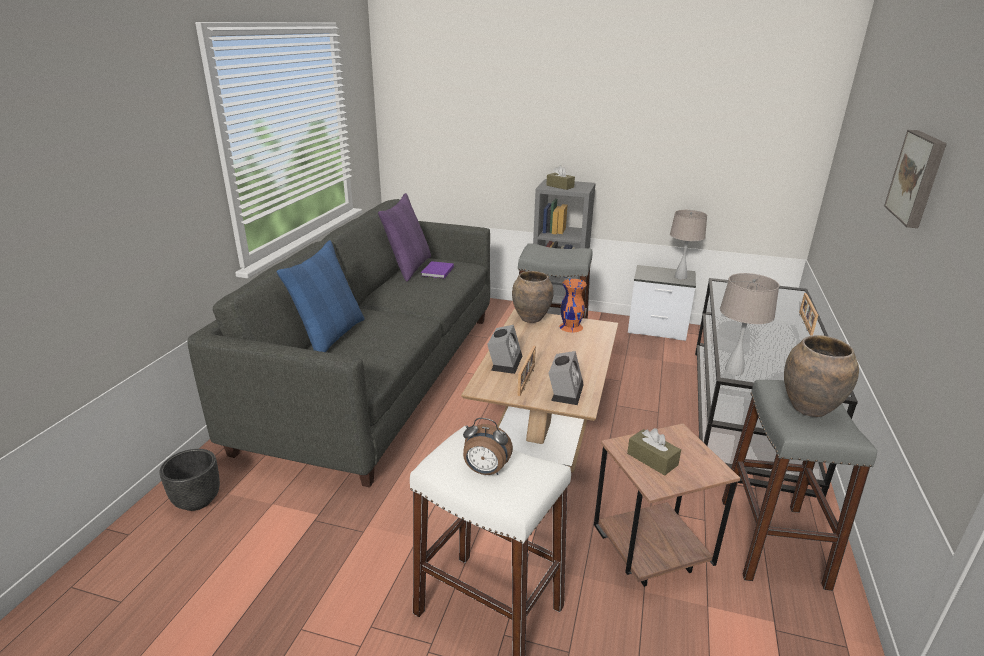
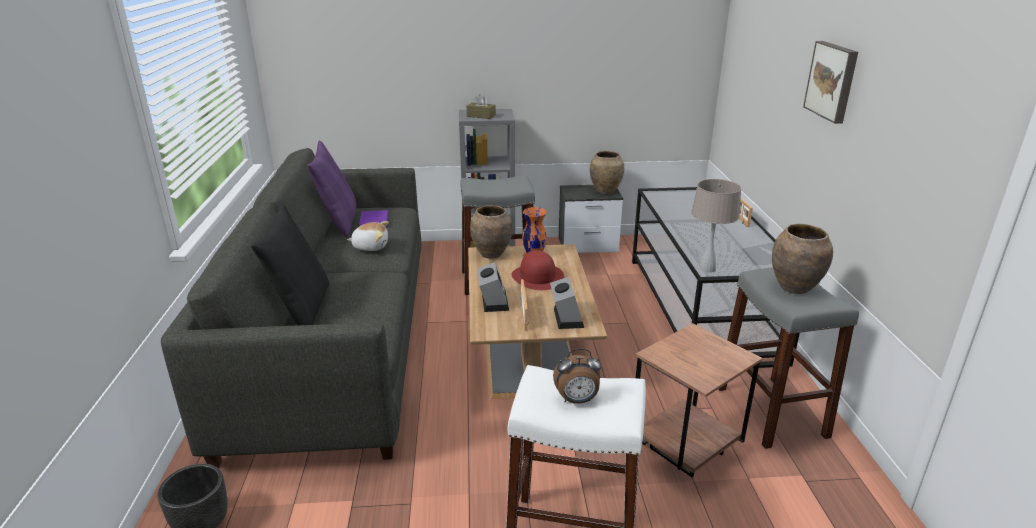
camera: 20 degrees left, 0 degrees up
blue pillow [276,240,365,352] -> black pillow [251,203,329,325]
brown tissue box [627,428,681,476] -> none
beige table lamp [670,210,707,280] -> brown vase [590,151,624,195]
none -> plush toy [347,221,389,251]
none -> red hat [512,250,564,290]

